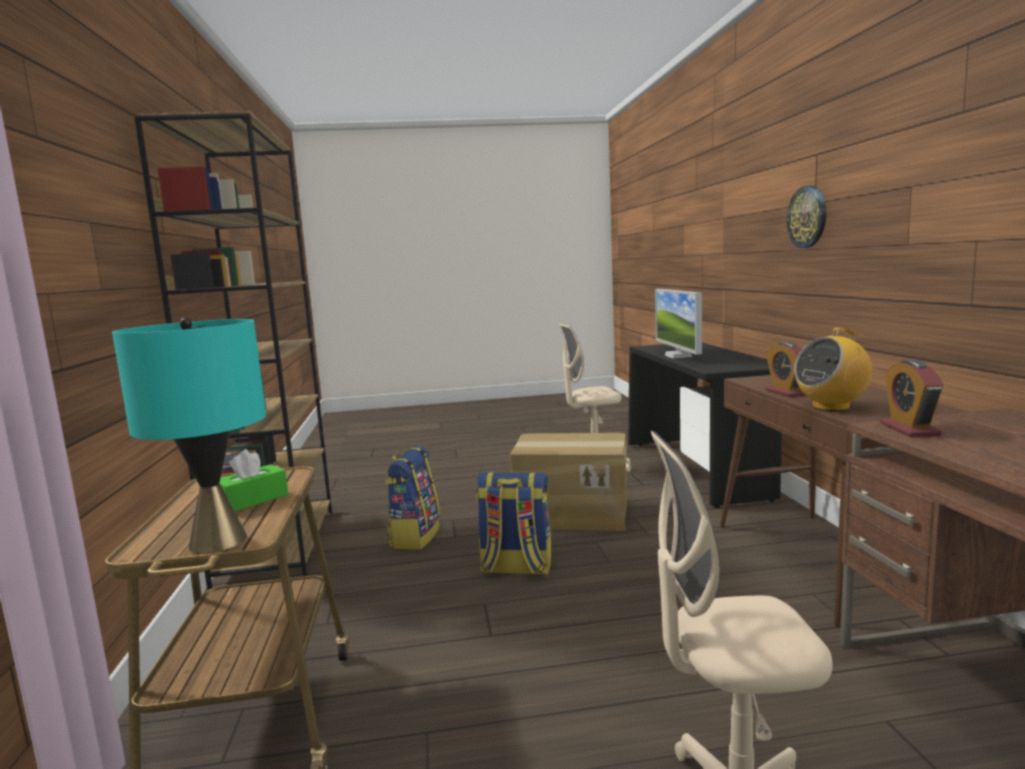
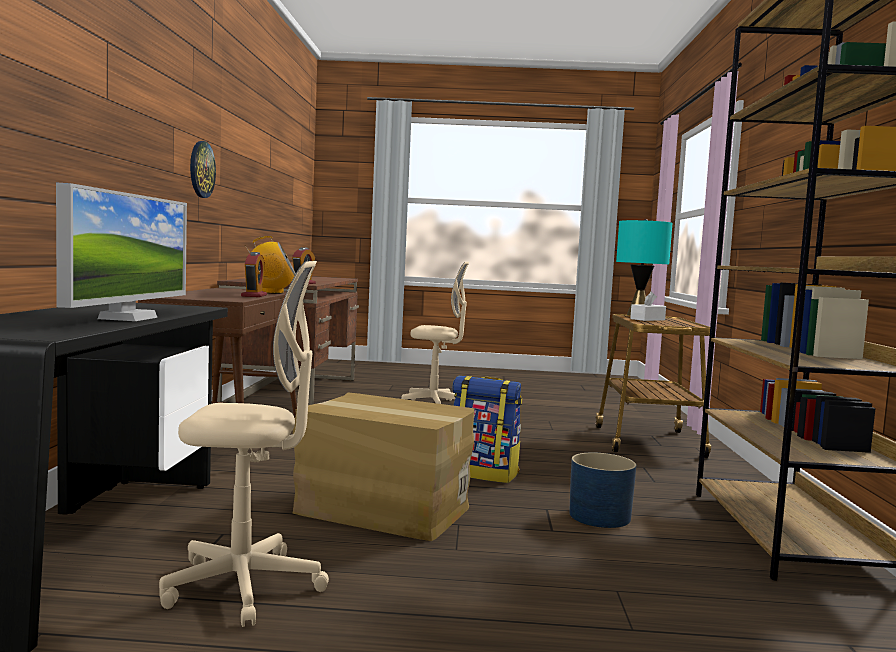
camera: 170 degrees left, 5 degrees down
green tissue box [220,449,288,511] -> white tissue box [630,292,666,321]
backpack [385,446,440,550] -> blue planter [569,452,636,528]
wall clock [787,185,826,248] -> wall clock moved to [190,141,216,198]

